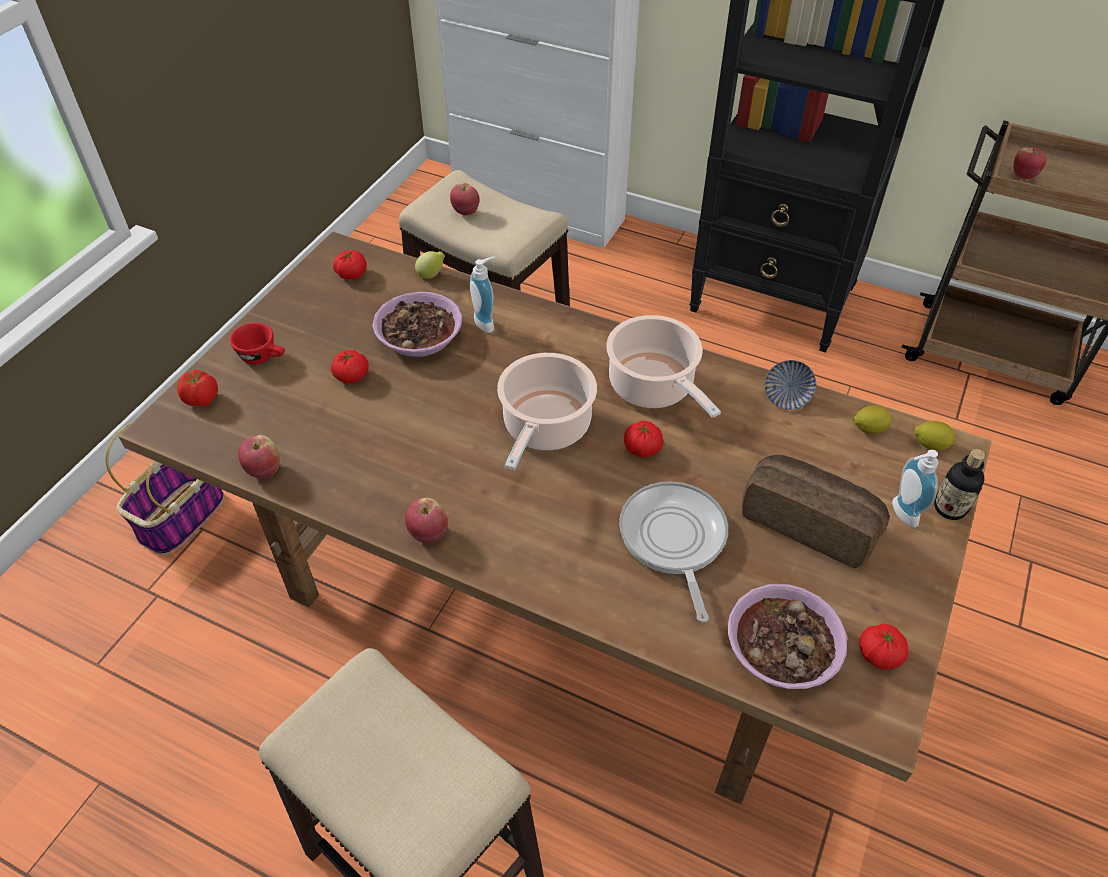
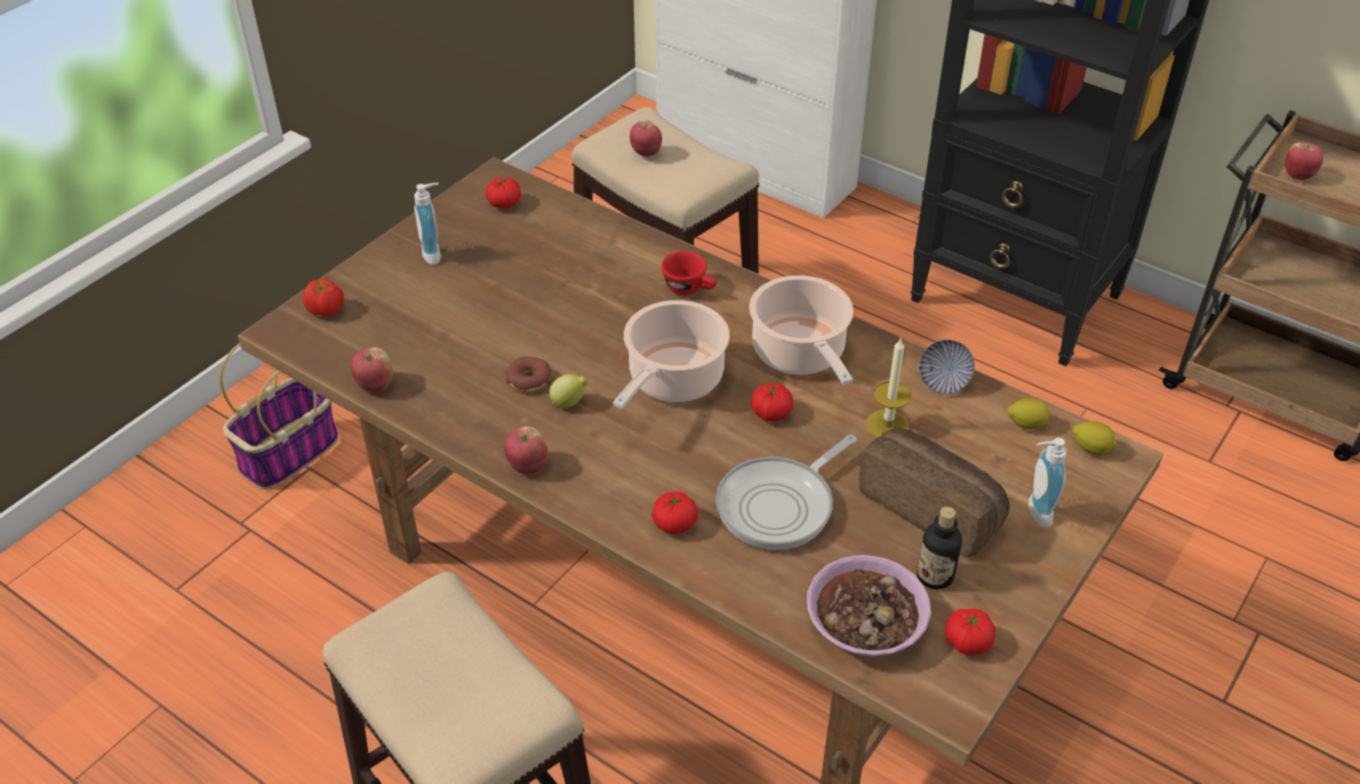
camera: 10 degrees right, 5 degrees down
red cup [230,323,285,365] -> red cup moved to [661,251,717,295]
tomato [331,350,369,384] -> tomato moved to [652,491,698,534]
bowl [372,292,462,357] -> none
lemon [415,251,445,279] -> lemon moved to [549,374,588,408]
soap dispenser [470,256,495,333] -> soap dispenser moved to [414,183,441,265]
frying pan [619,482,728,623] -> frying pan turned 135 degrees counterclockwise [716,434,857,550]
bottle [934,449,985,520] -> bottle moved to [917,507,962,589]
none -> donut [506,356,551,392]
none -> candle [866,338,911,438]

